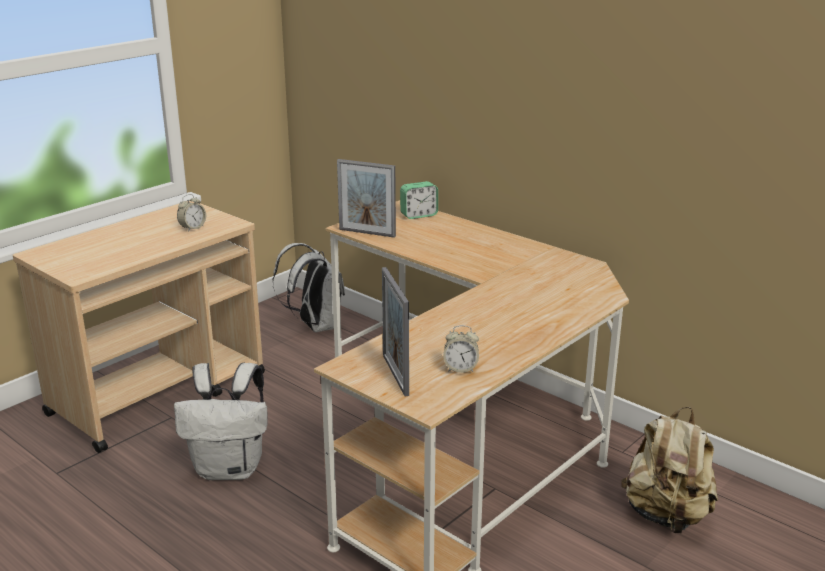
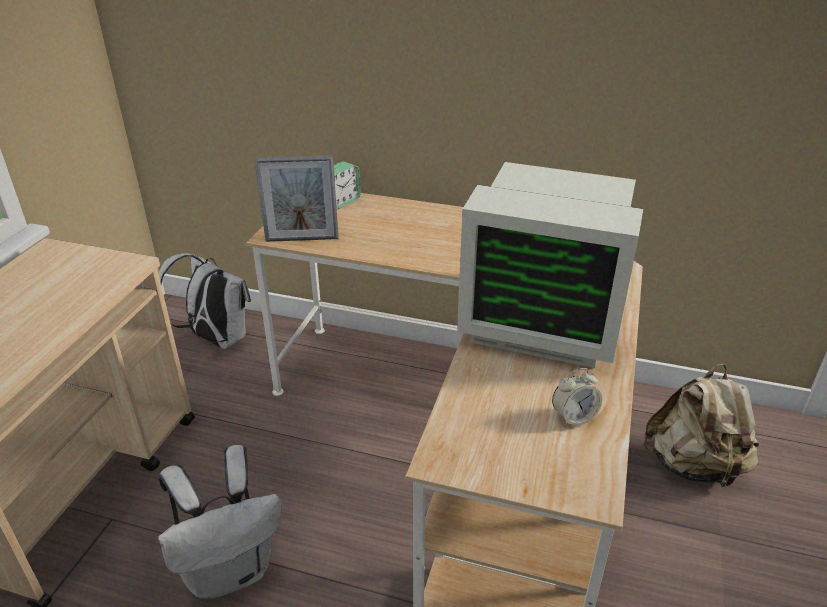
camera: 25 degrees left, 10 degrees up
alarm clock [177,194,206,232] -> none
picture frame [382,267,409,396] -> none
none -> monitor [457,162,644,368]

